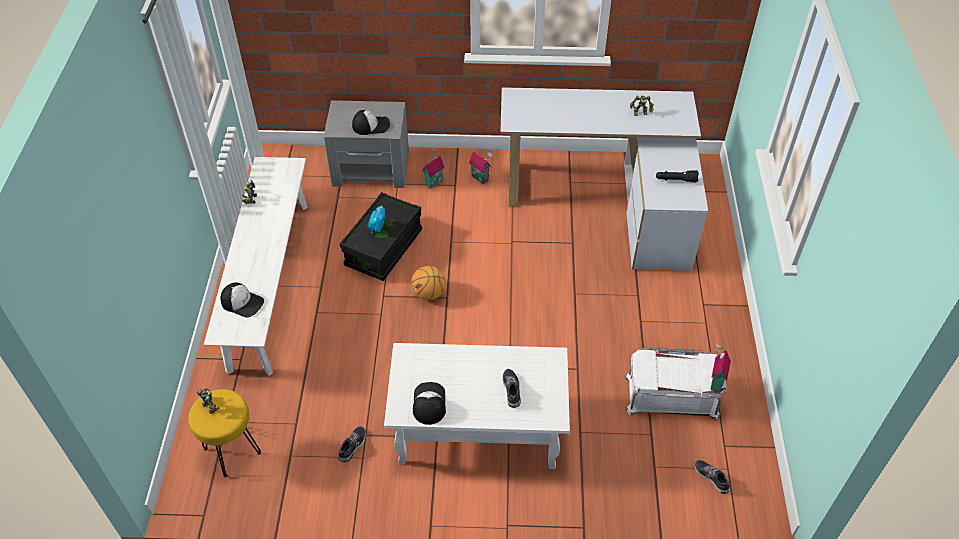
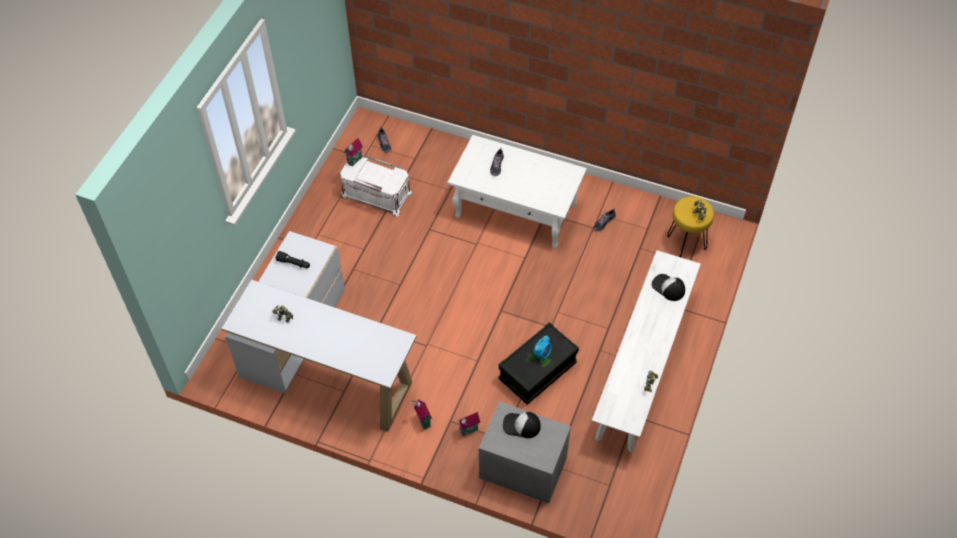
camera: 160 degrees left, 5 degrees up
basketball [411,266,446,300] -> none
cap [413,382,446,425] -> none

